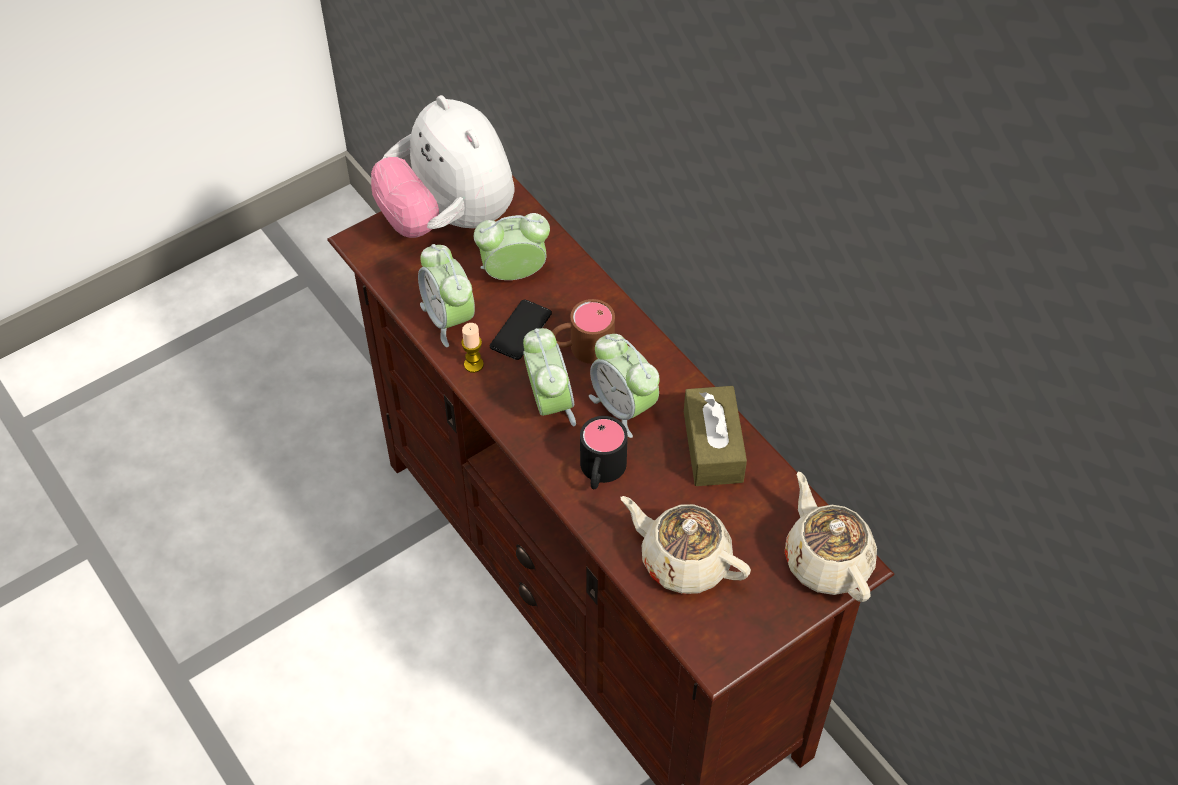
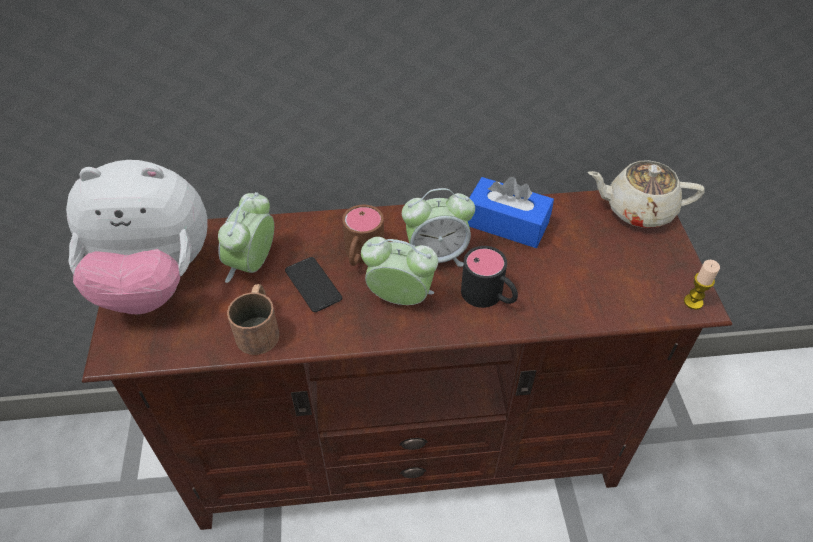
camera: 60 degrees left, 5 degrees down
alarm clock [418,244,475,347] -> brown mug [227,284,280,355]
candle [461,323,484,373] -> candle moved to [684,260,720,310]
beige teapot [621,496,751,594] -> none
brown tissue box [684,386,747,486] -> blue tissue box [468,177,554,248]

